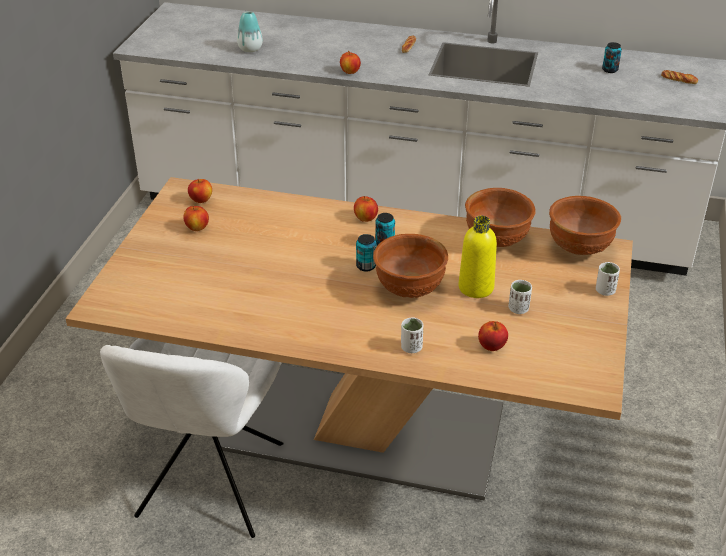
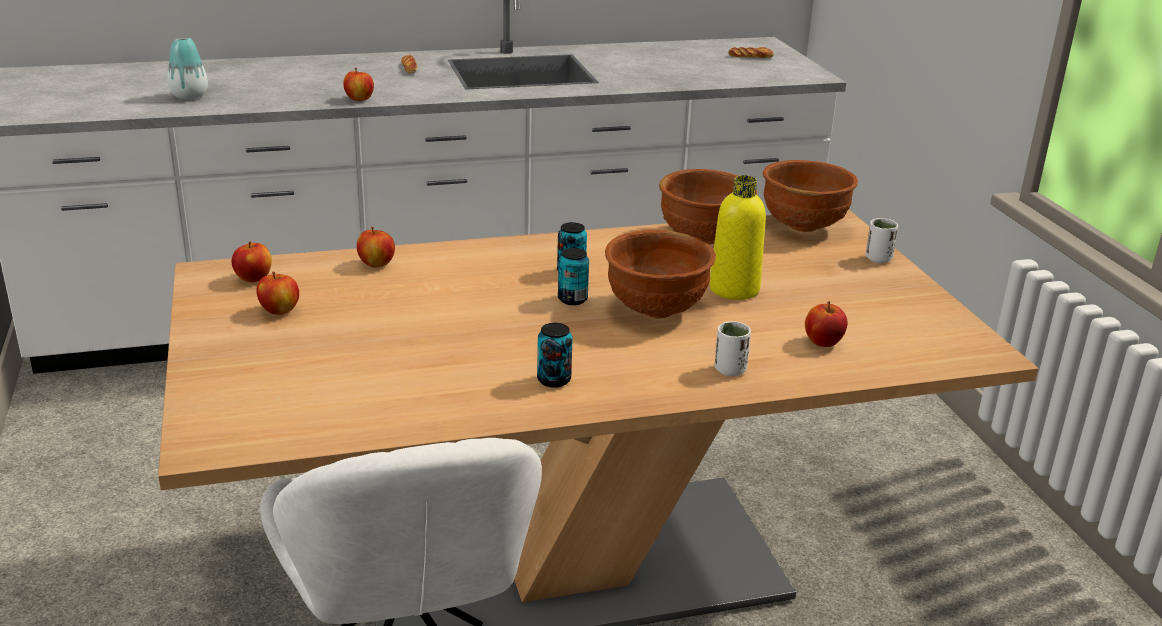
camera: 30 degrees left, 10 degrees down
apple [354,196,378,222] -> apple moved to [357,227,395,268]
white cup [508,280,532,314] -> none
can [602,42,622,73] -> can moved to [537,323,573,388]

